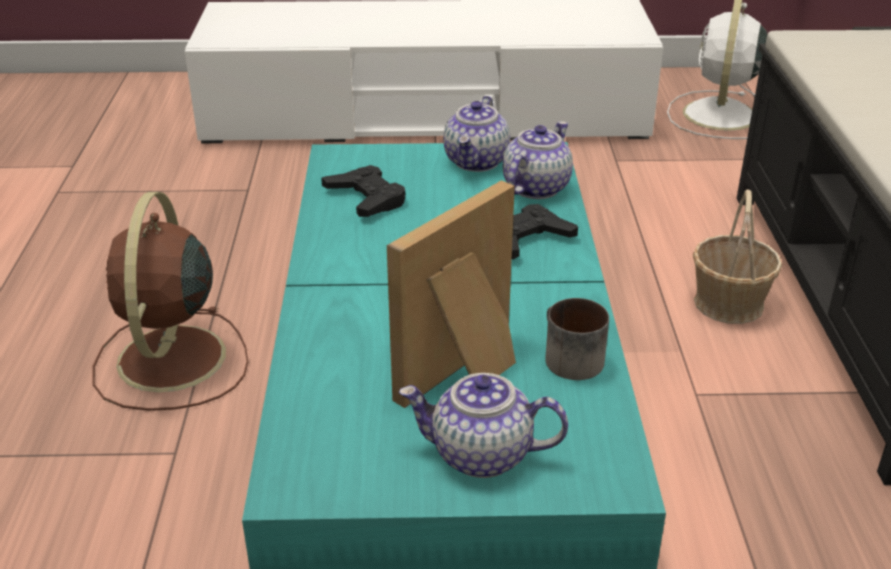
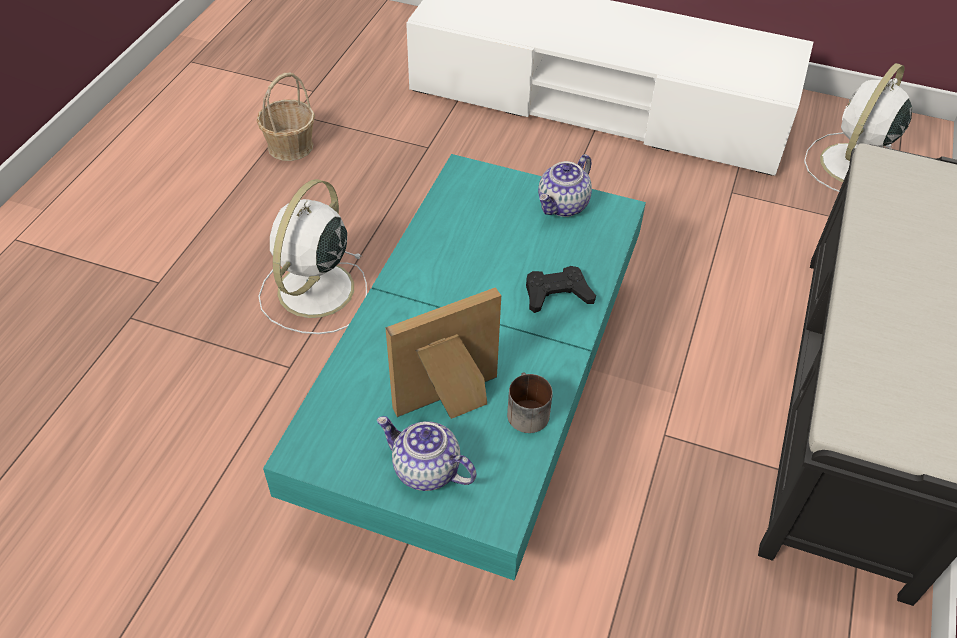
camera: 20 degrees right, 15 degrees up
brown fan [93,192,248,411] -> white fan [258,179,367,334]
black game controller [321,165,405,217] -> none
teapot [503,121,573,199] -> none
basket [693,189,782,324] -> basket moved to [257,72,315,161]

